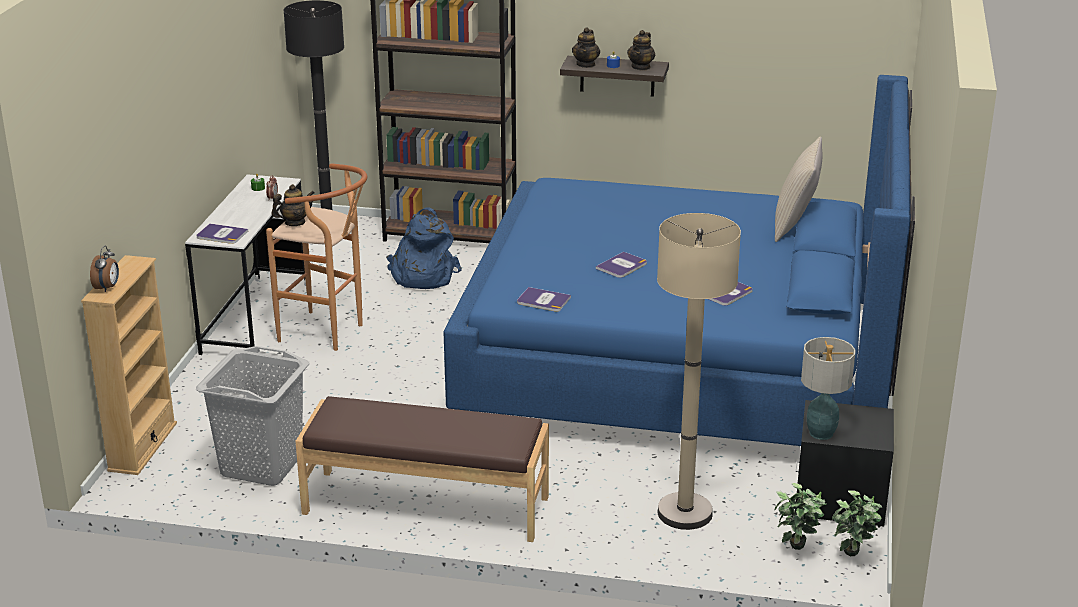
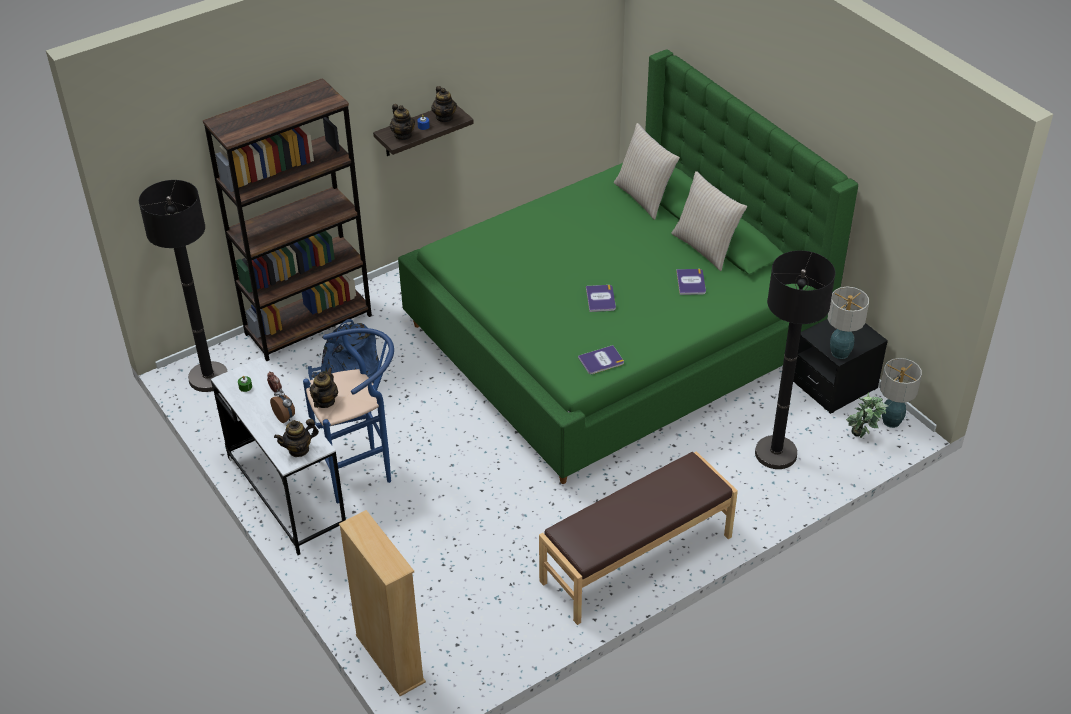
camera: 45 degrees left, 15 degrees up
alarm clock [90,246,119,292] -> alarm clock moved to [270,388,295,423]
book [196,223,248,244] -> teapot [274,419,319,457]
grey laundry basket [196,346,309,486] -> none
brown stool [266,163,367,351] -> blue stool [303,328,394,504]
blue bed [444,75,915,446] -> green bed [398,49,858,484]
beige floor lamp [657,213,741,530] -> black floor lamp [755,251,835,469]
potted plant [832,490,882,556] -> table lamp [880,358,922,428]
none -> beige pillow [672,171,747,271]

